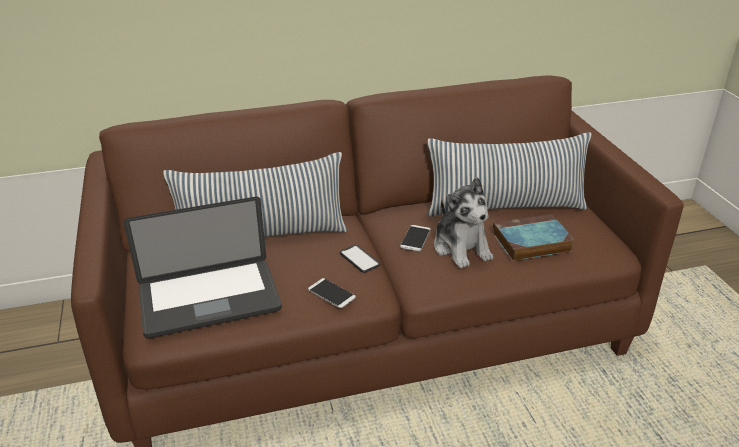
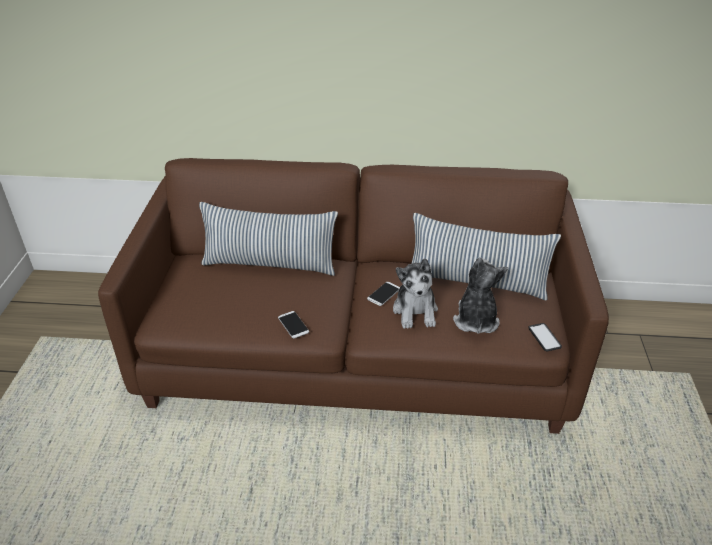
camera: 20 degrees right, 5 degrees up
laptop [123,197,282,338] -> none
phone [340,245,380,273] -> phone moved to [528,323,562,351]
book [493,214,575,261] -> plush toy [453,257,508,334]

